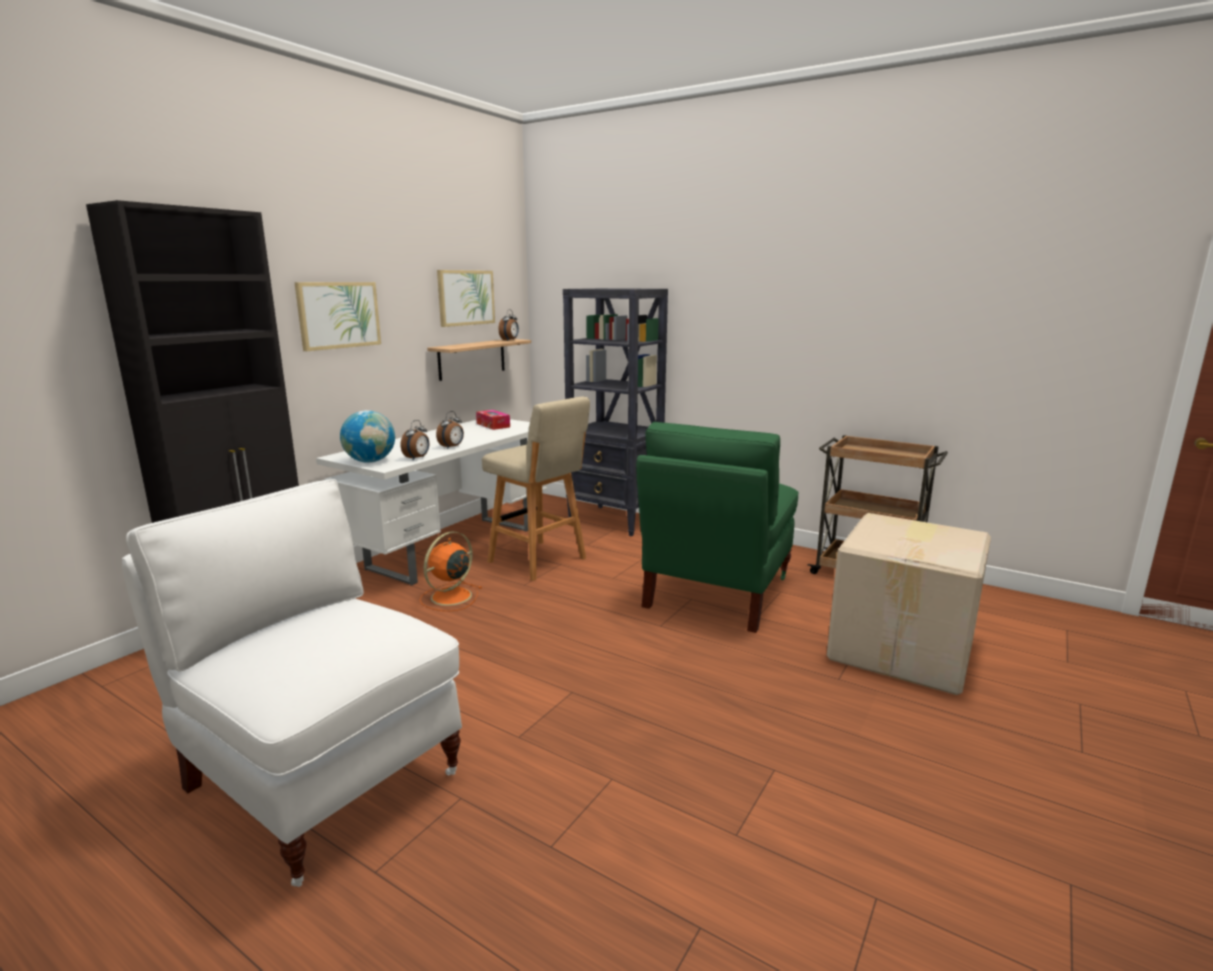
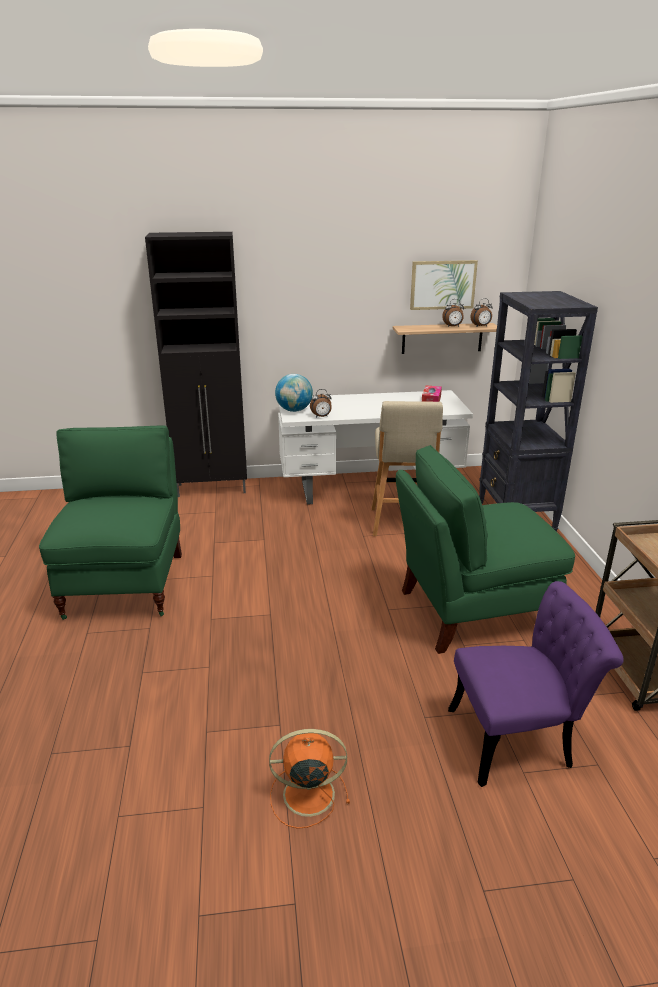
camera: 50 degrees right, 10 degrees up
white chair [121,479,462,887] -> green chair [39,426,182,620]
picture [294,282,381,351] -> none
orange fan [420,531,482,611] -> orange fan moved to [269,729,350,829]
alarm clock [436,411,464,449] -> alarm clock moved to [442,299,464,327]
cardboard box [827,513,991,695] -> purple chair [448,581,624,787]

